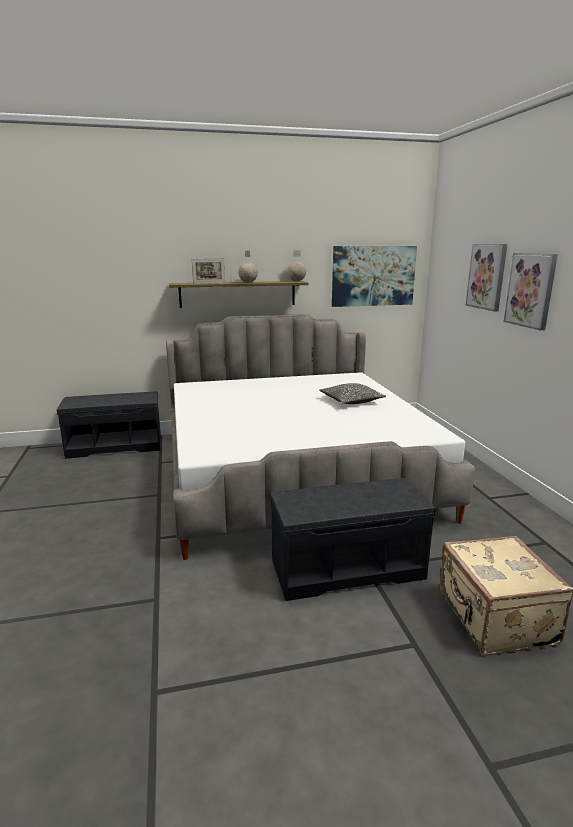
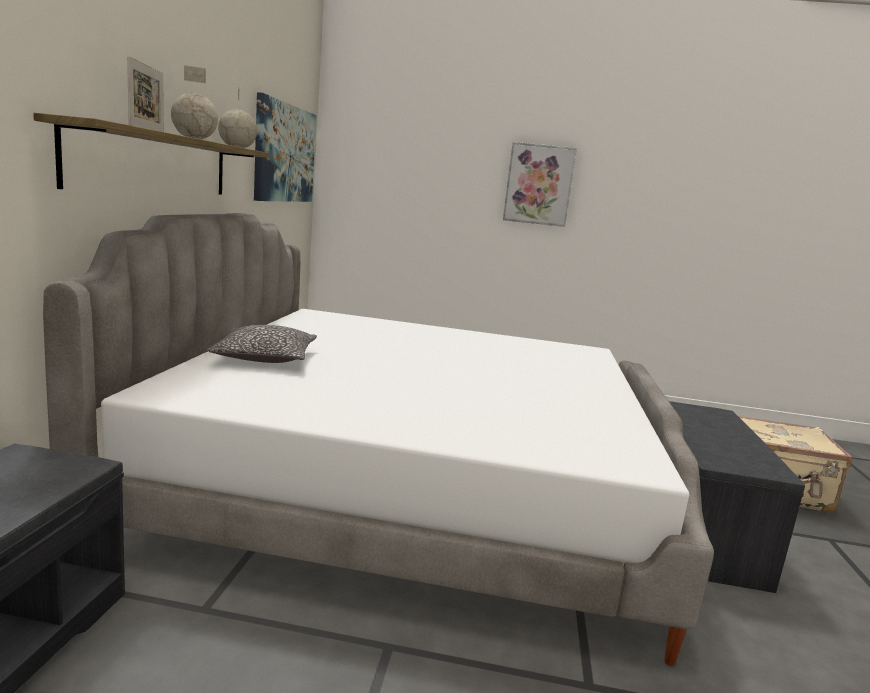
camera: 70 degrees left, 5 degrees down
pillow [319,383,386,404] -> pillow moved to [207,325,317,363]
picture [466,244,507,312] -> none

